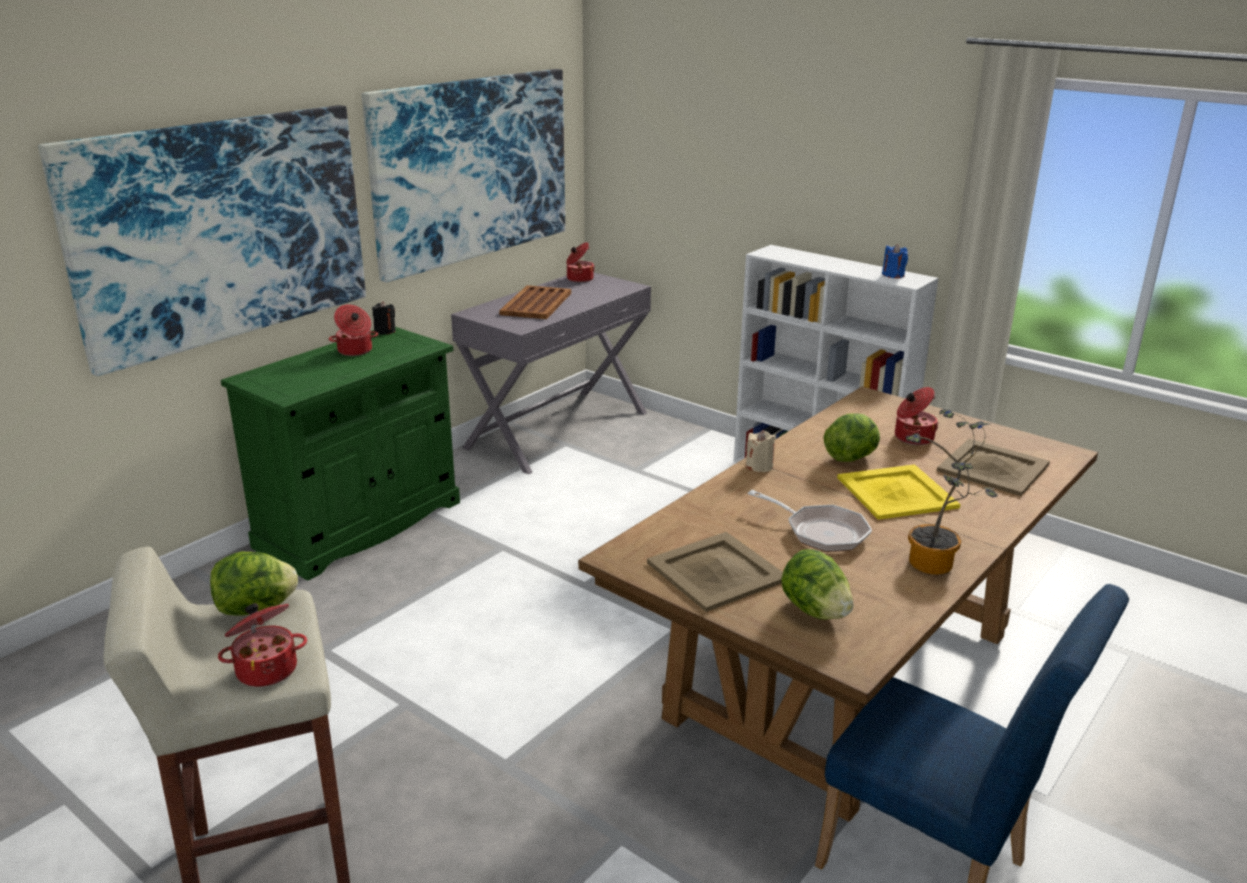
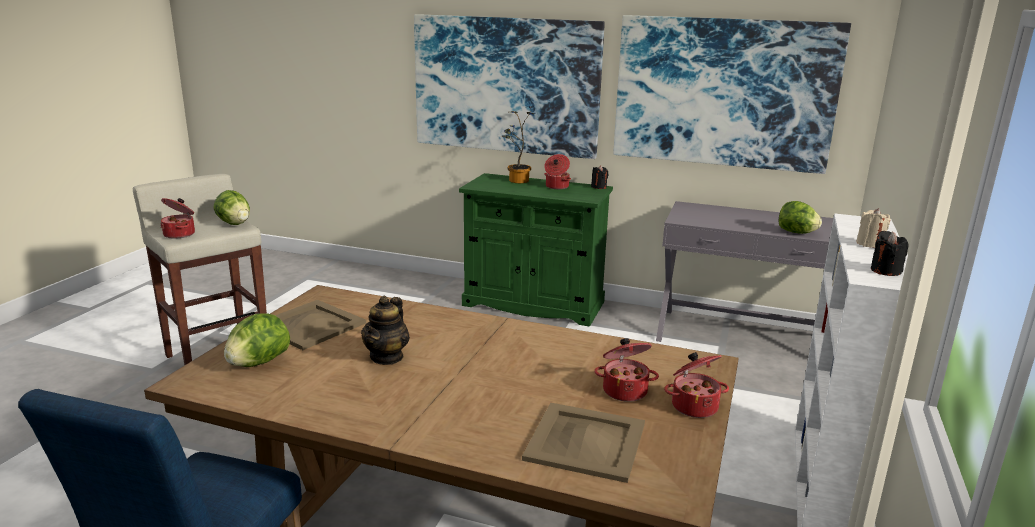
camera: 70 degrees right, 5 degrees down
brown tray [499,285,571,319] -> none
cooking pot [566,242,595,283] -> cooking pot moved to [664,352,729,418]
beige candle [746,430,775,472] -> beige candle moved to [856,208,891,248]
frying pan [748,490,872,552] -> teapot [361,296,410,365]
lettuce [824,413,880,462] -> lettuce moved to [779,201,822,234]
yellow tray [837,464,961,520] -> none
blue candle [882,244,908,278] -> black candle [871,231,909,276]
potted plant [906,409,999,574] -> potted plant moved to [502,106,535,183]

